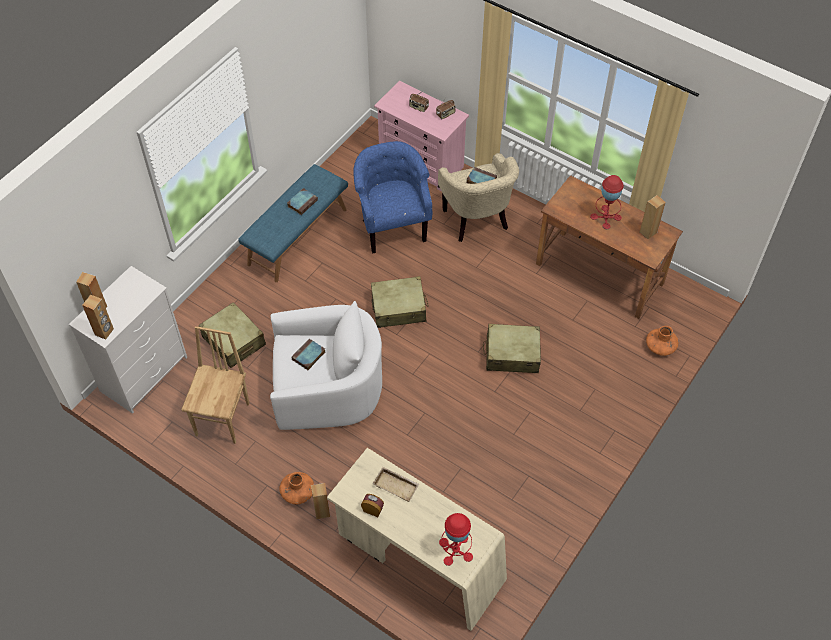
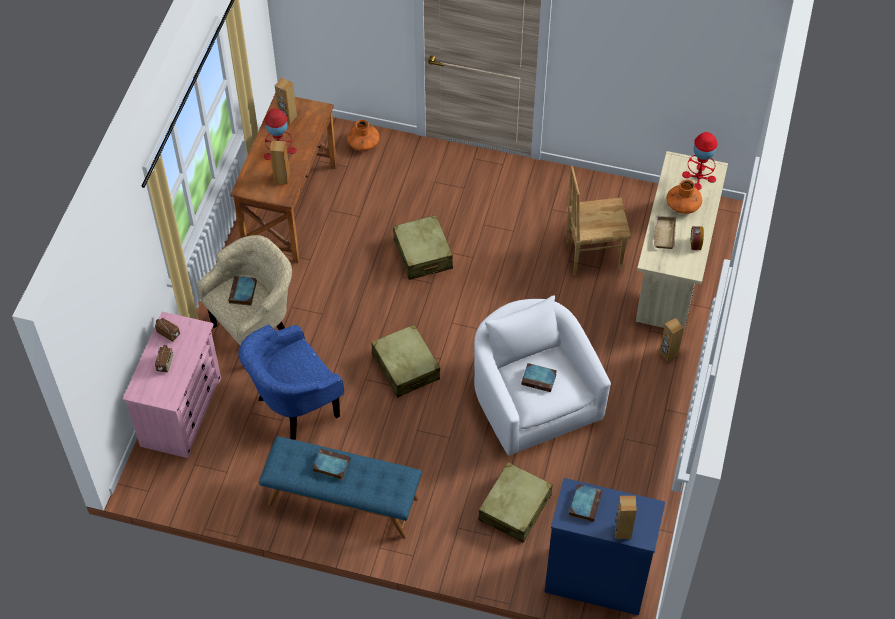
camera: 110 degrees left, 0 degrees up
white dresser [69,266,187,414] -> blue dresser [544,478,665,615]
brown speaker [82,295,114,340] -> brown speaker moved to [270,141,290,184]
brown chair [181,326,250,444] -> brown chair moved to [566,166,631,275]
orange vase [279,472,314,504] -> orange vase moved to [666,180,702,214]
none -> book [569,484,603,522]

